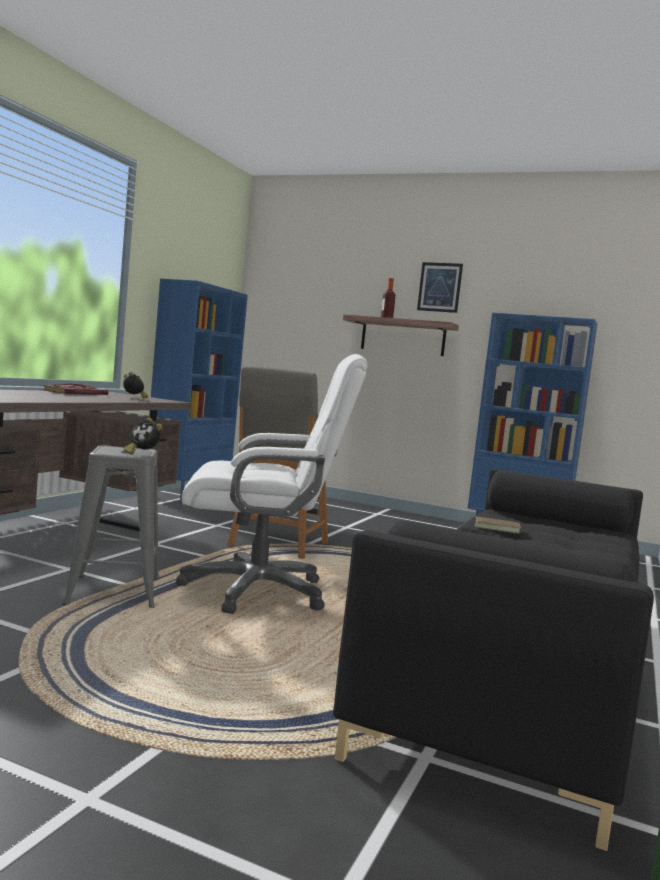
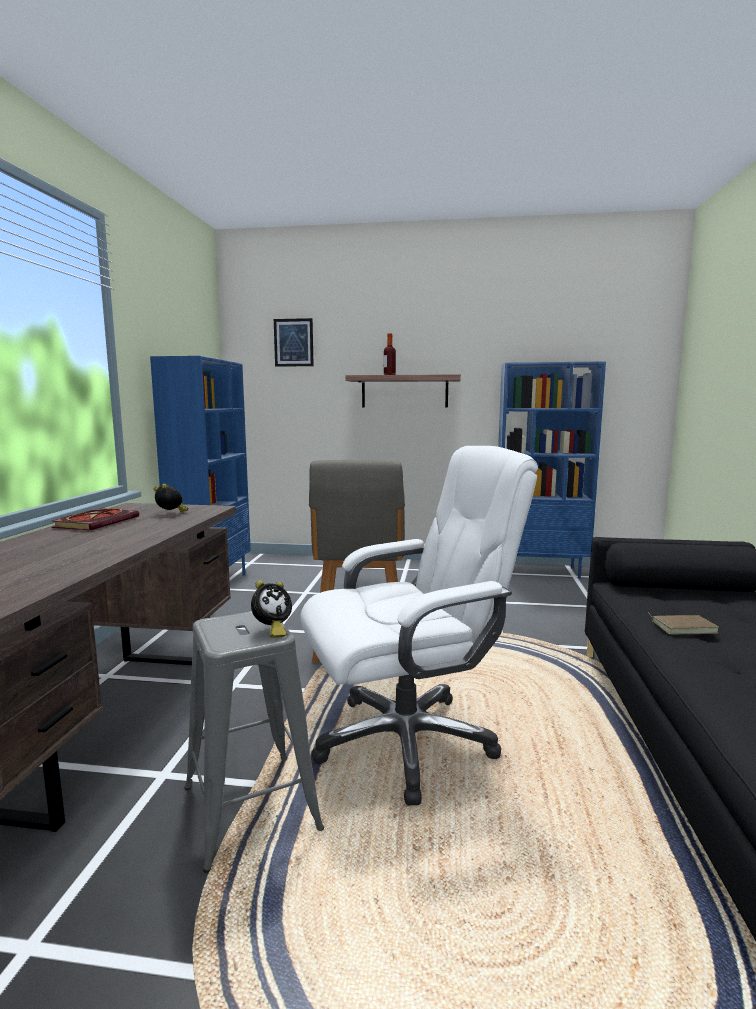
camera: 15 degrees left, 5 degrees up
alarm clock [124,418,163,455] -> alarm clock turned 60 degrees counterclockwise [251,580,292,638]
picture [417,262,463,313] -> picture moved to [274,318,314,367]

